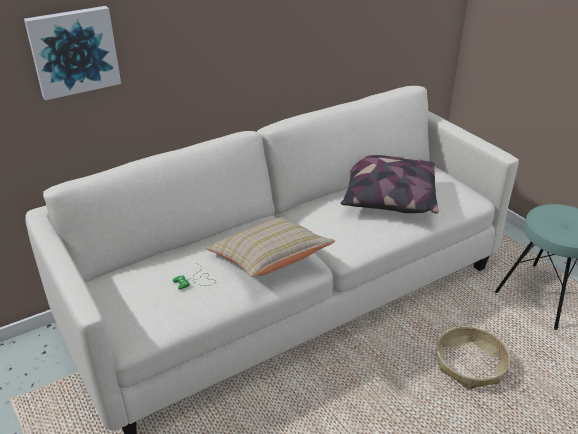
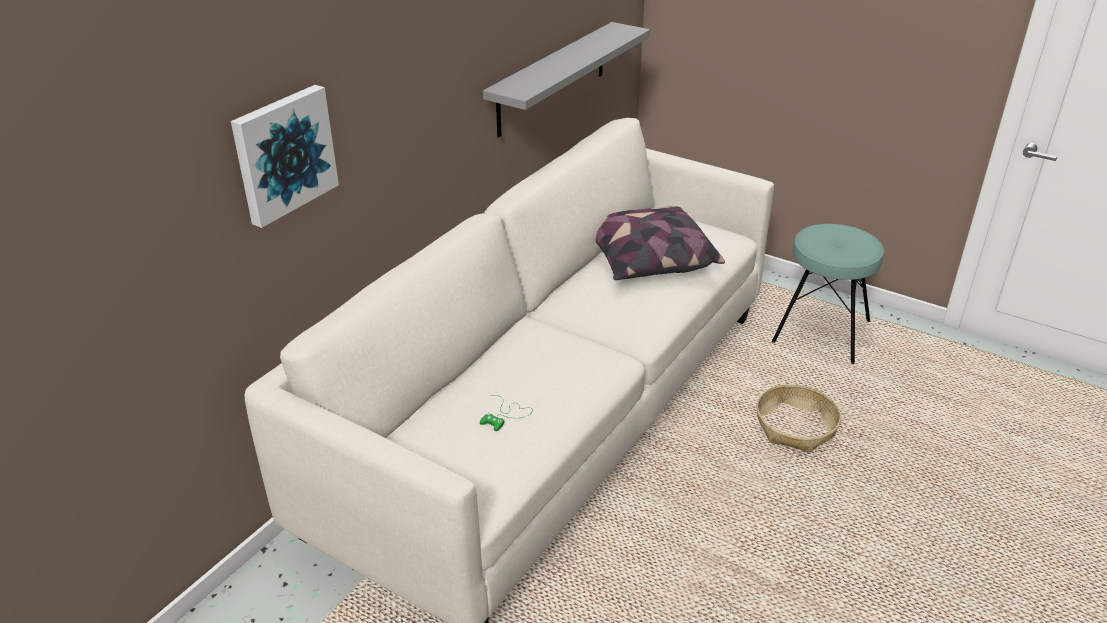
camera: 25 degrees left, 0 degrees up
beige pillow [206,217,335,277] -> none
none -> grey shelf [483,22,650,138]

